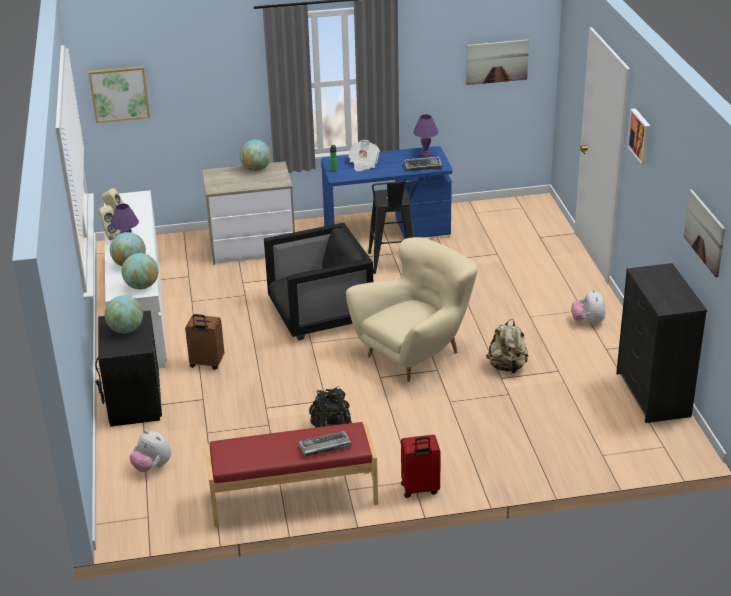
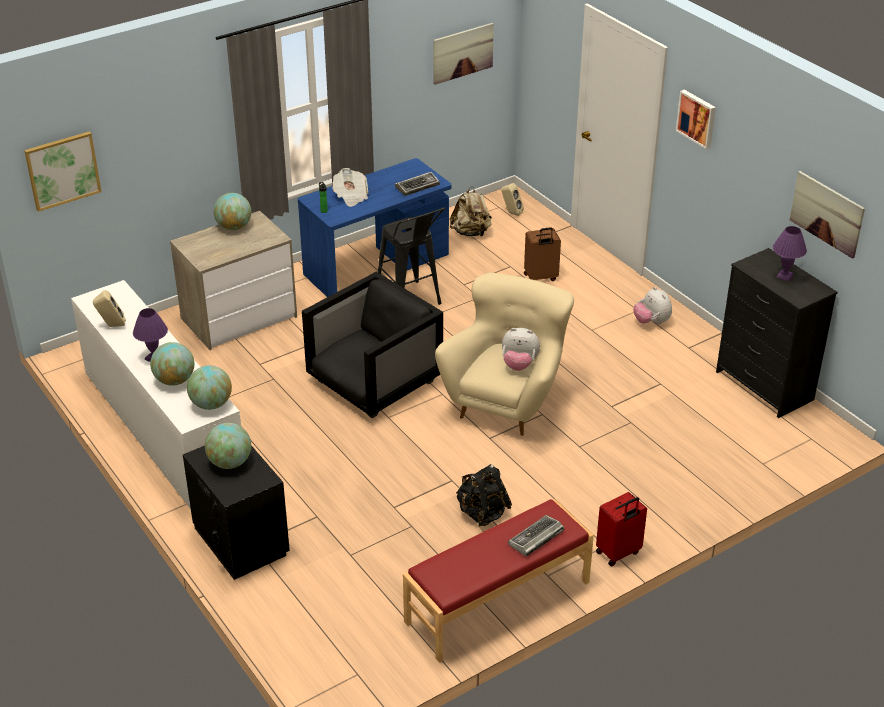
camera: 25 degrees left, 5 degrees up
beige speaker [99,205,120,240] -> beige speaker moved to [501,183,524,216]
plush toy [130,430,171,472] -> plush toy moved to [502,328,540,371]
brown suitcase [185,314,224,370] -> brown suitcase moved to [524,227,561,281]
purple table lamp [413,115,438,158] -> purple table lamp moved to [773,226,807,281]
beige backpack [486,319,529,374] -> beige backpack moved to [450,186,492,237]

